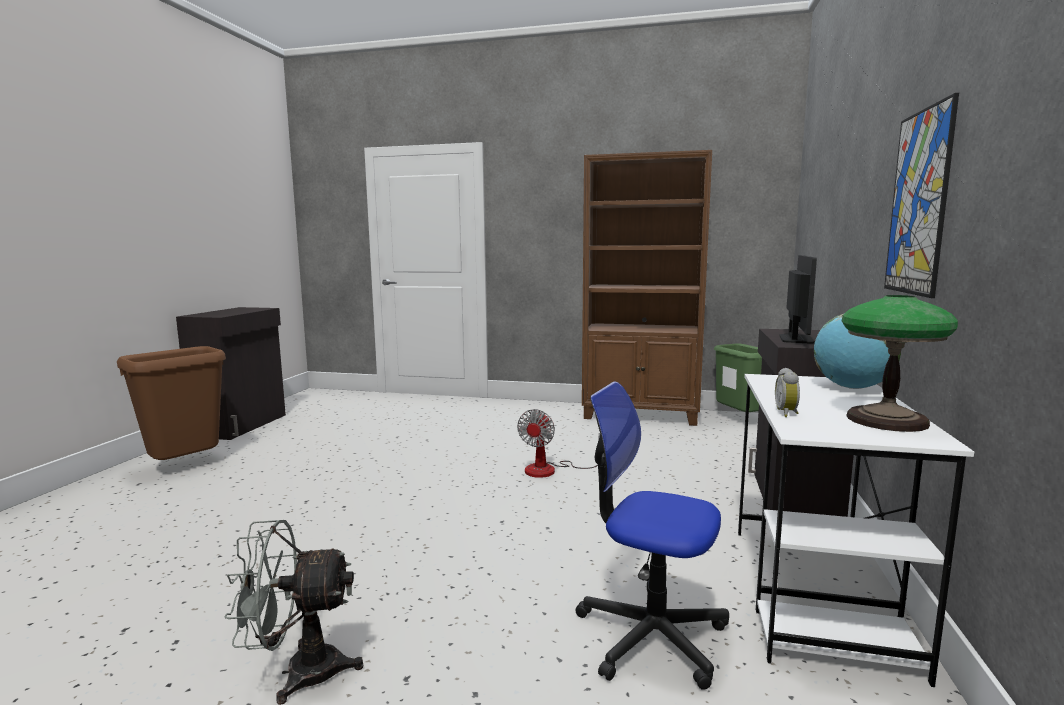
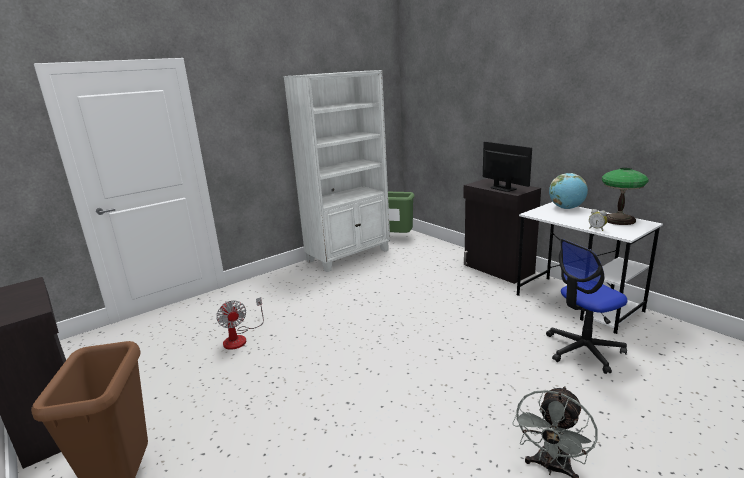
camera: 50 degrees left, 10 degrees up
fan [517,409,600,478] -> fan moved to [216,297,264,350]
brown bookcase [582,150,712,426] -> white bookcase [283,70,390,272]
picture [884,93,959,298] -> none

